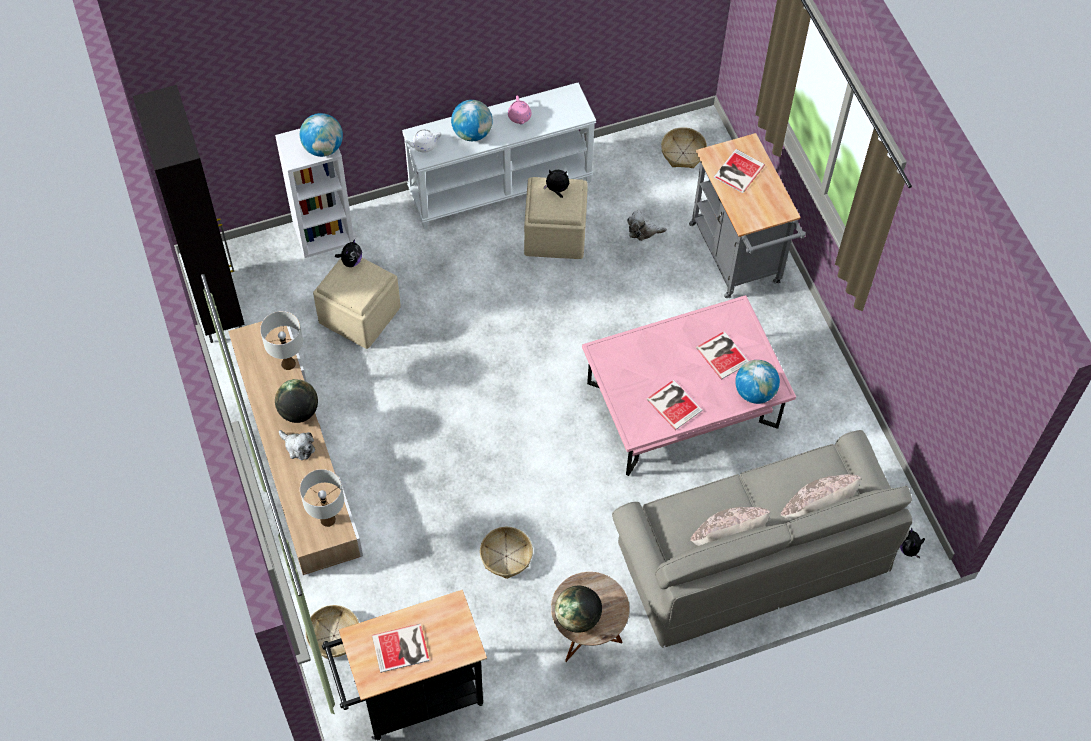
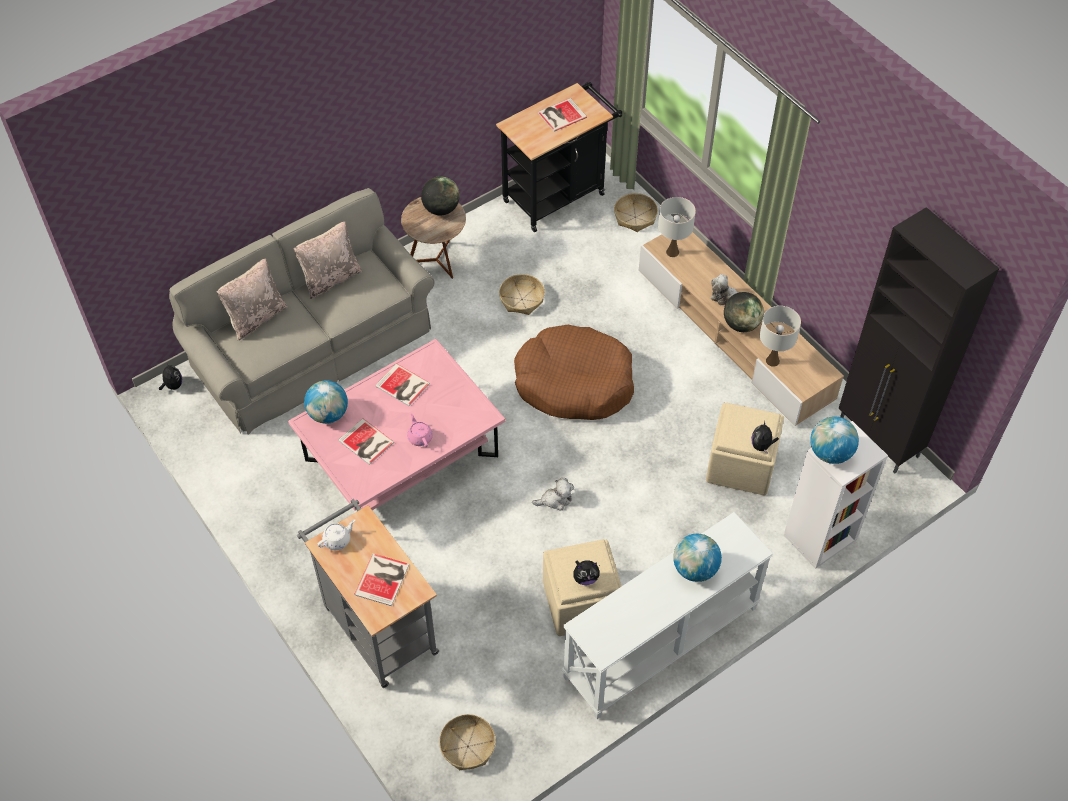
camera: 165 degrees right, 5 degrees down
white teapot [404,129,441,153] -> white teapot moved to [317,519,355,550]
pink teapot [508,95,532,124] -> pink teapot moved to [407,413,433,447]
plush toy [627,211,667,241] -> plush toy moved to [532,478,574,511]
none -> brown dog bed [514,325,634,420]

